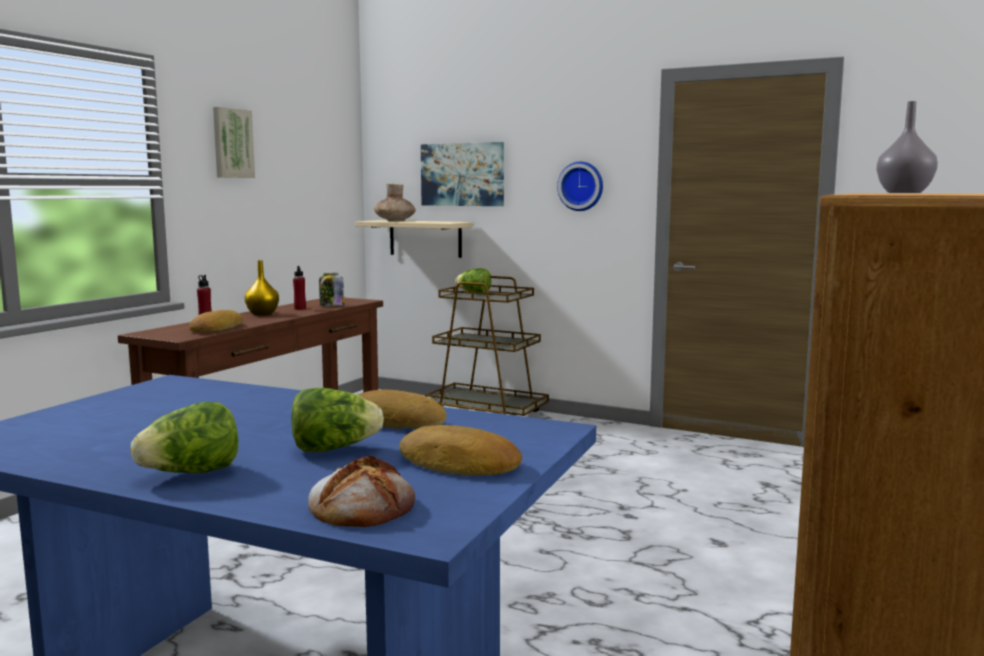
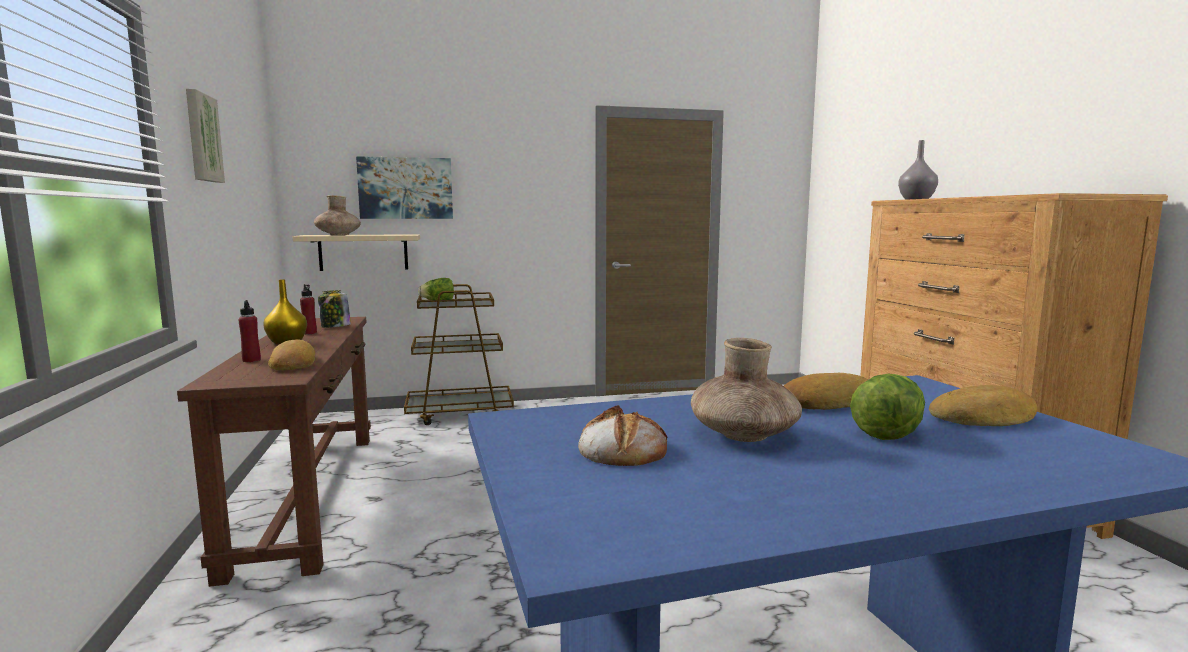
camera: 40 degrees left, 0 degrees up
lettuce [131,402,238,473] -> none
bread [308,455,415,527] -> bread moved to [578,405,668,466]
wall clock [557,161,603,211] -> none
none -> brown vase [691,338,802,442]

